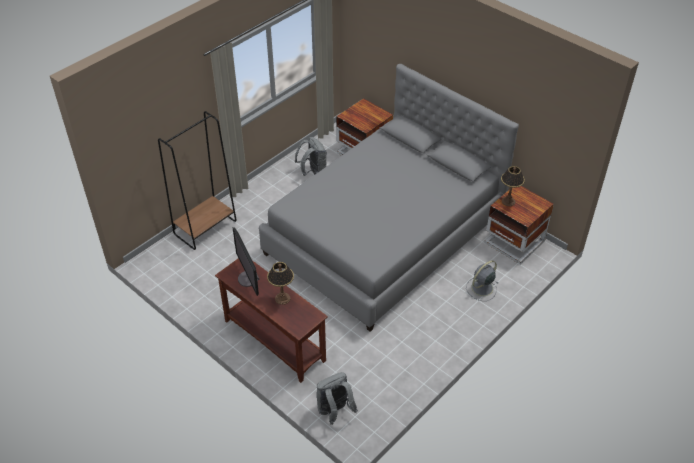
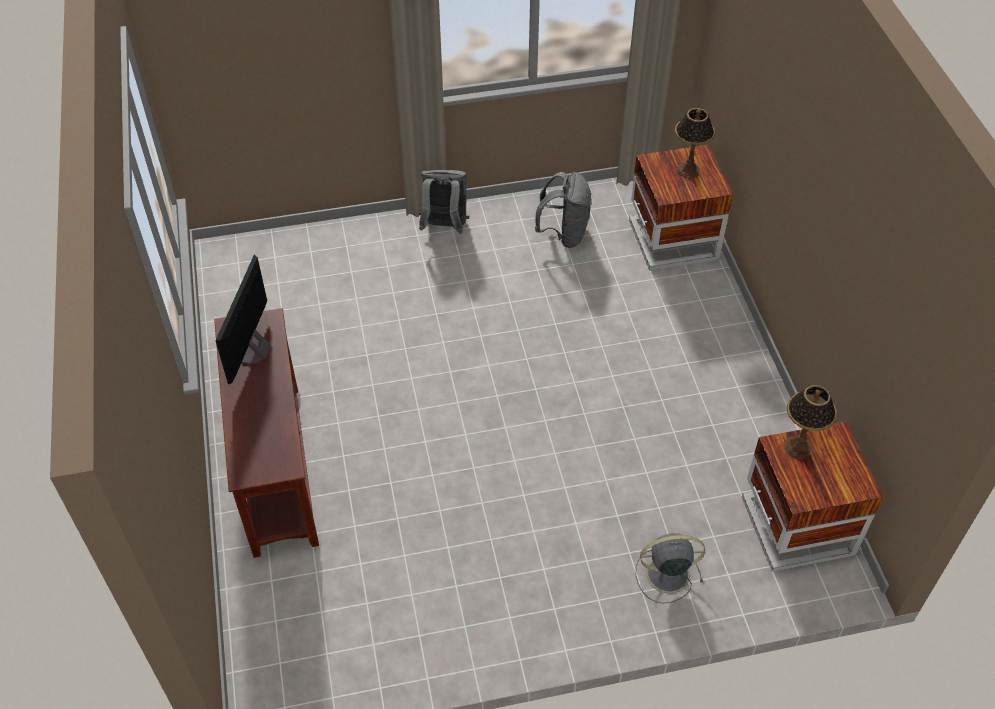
camera: 35 degrees right, 5 degrees up
clothes rack [158,111,237,250] -> none
grey bed [259,64,519,332] -> none
table lamp [267,262,294,305] -> table lamp moved to [675,108,715,178]
grey backpack [317,372,358,425] -> grey backpack moved to [418,170,469,234]

